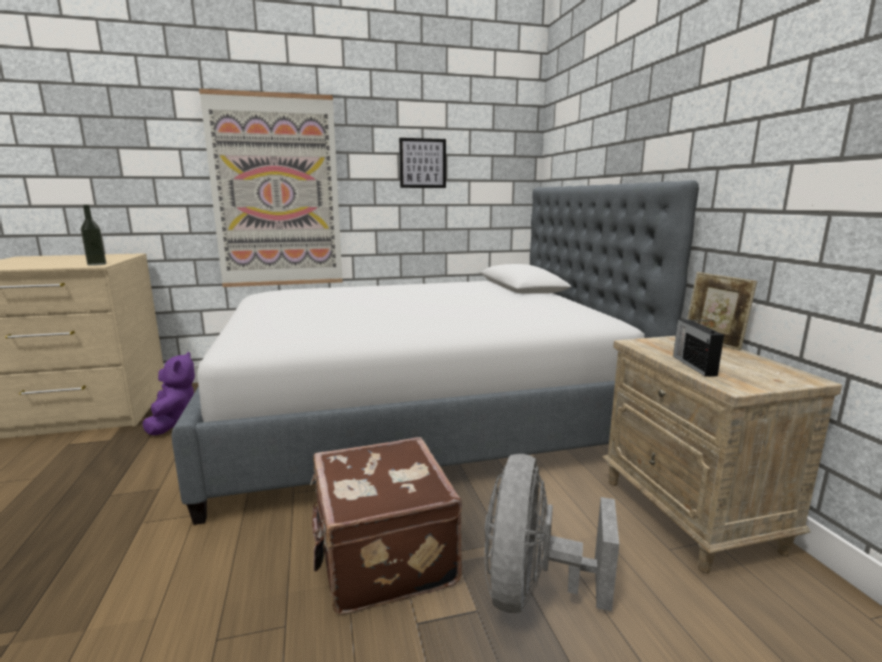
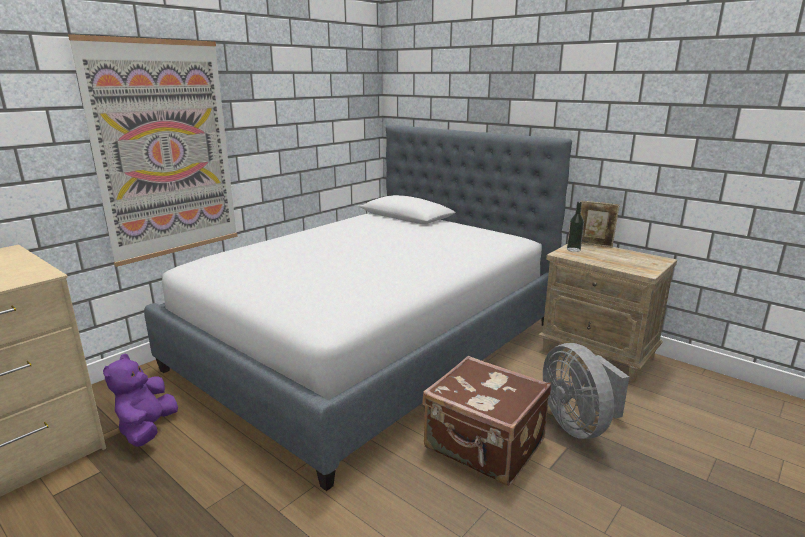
camera: 35 degrees left, 5 degrees up
bottle [81,205,106,266] -> bottle moved to [567,202,584,252]
purple plush toy [142,352,195,435] -> purple plush toy turned 135 degrees counterclockwise [103,354,178,447]
picture [399,138,446,188] -> none
radio [673,319,724,377] -> none

